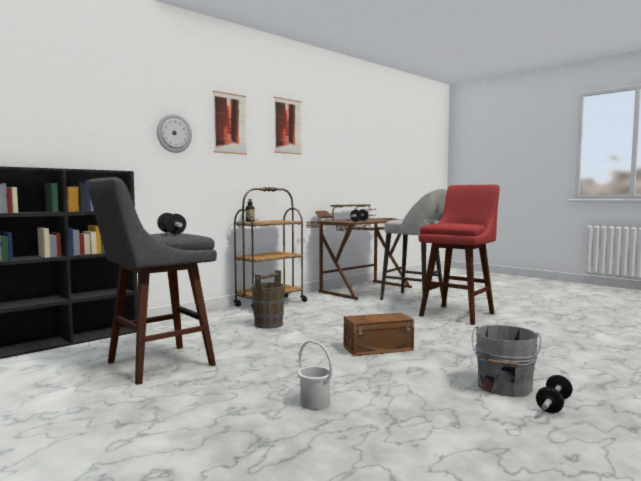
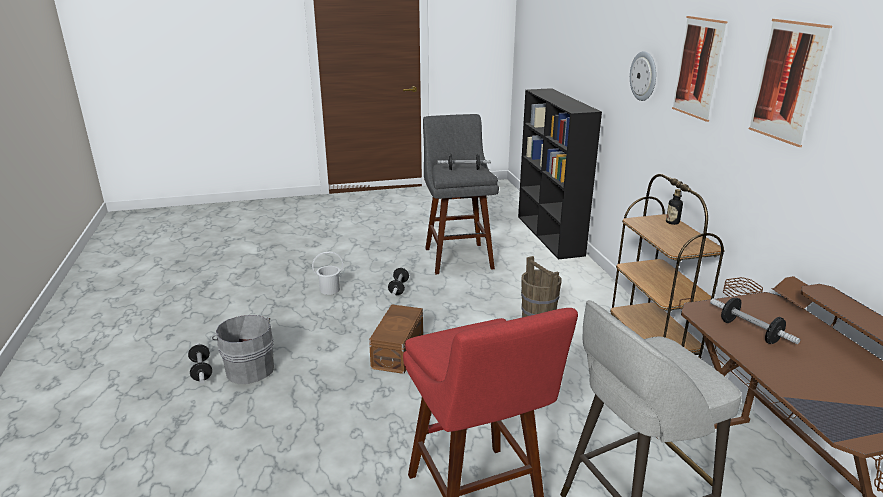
camera: 120 degrees right, 20 degrees up
none -> dumbbell [388,268,409,296]

